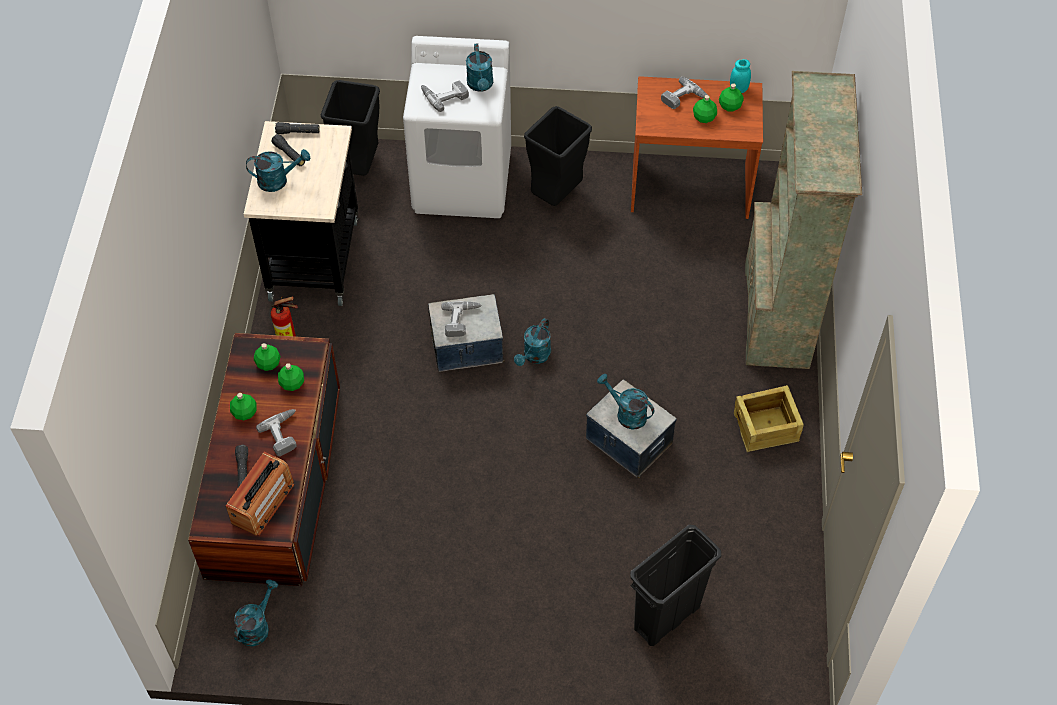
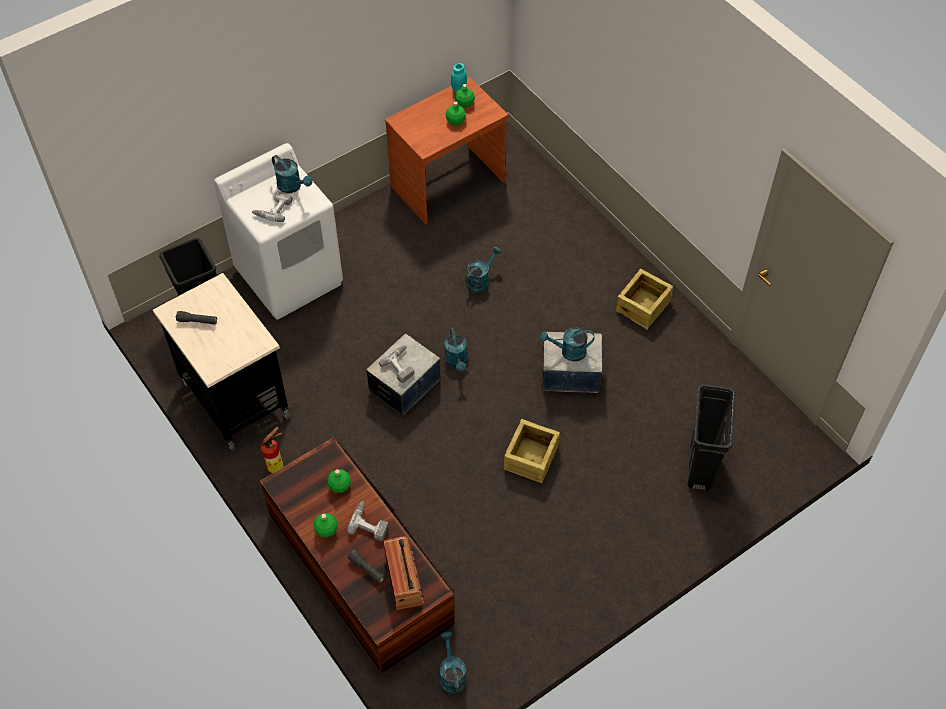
camera: 40 degrees left, 0 degrees up
turquoise watering can [246,149,310,192] -> turquoise watering can moved to [465,247,502,292]
green bottle [254,343,281,371] -> none
black flashlight [275,122,320,134] -> none
black trash can [524,106,592,206] -> none
power drill [661,76,708,109] -> none
green bookcase [745,71,862,369] -> none
none -> crate [504,419,560,483]

